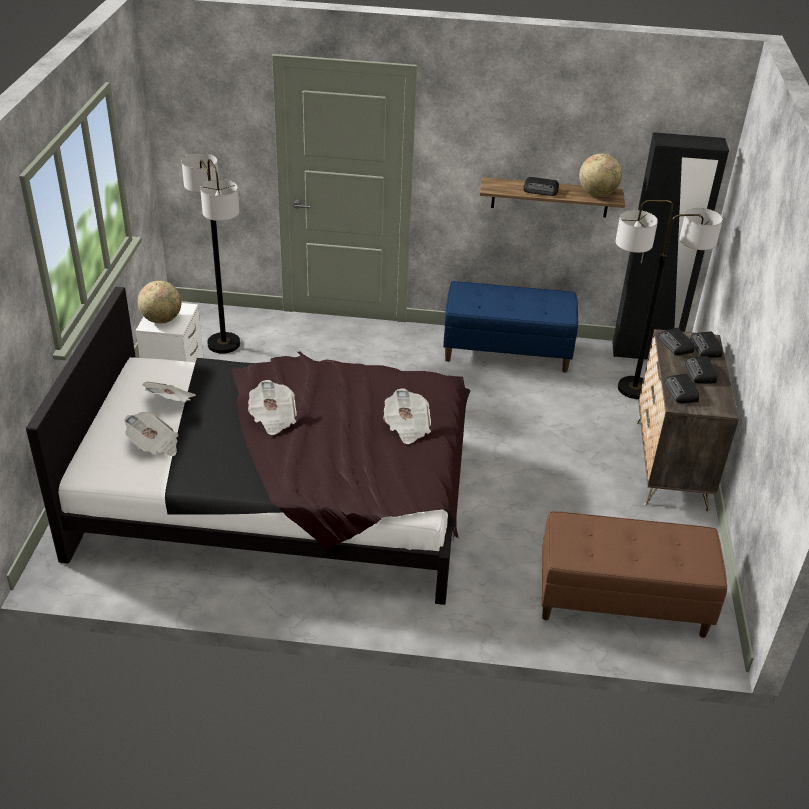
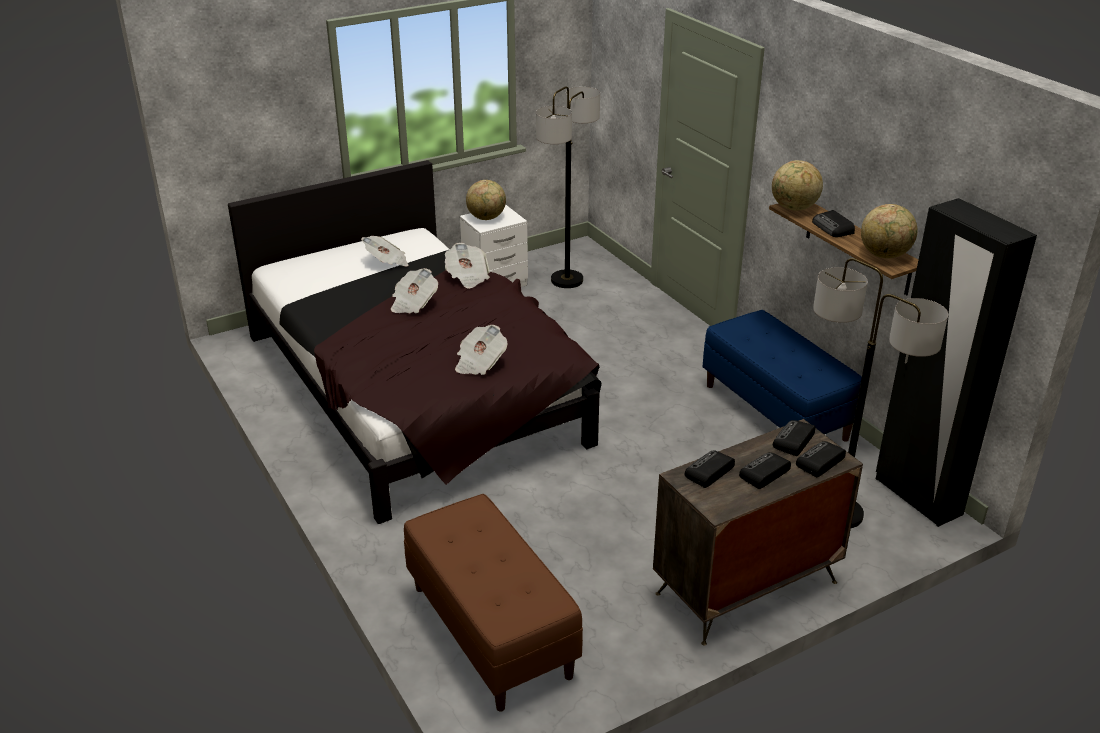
camera: 55 degrees right, 5 degrees down
newspaper [125,412,178,456] -> newspaper moved to [445,243,490,289]
none -> globe [772,160,823,211]

